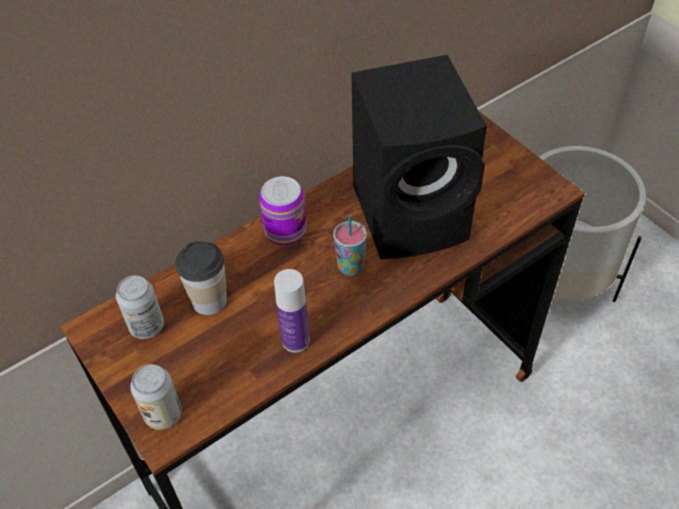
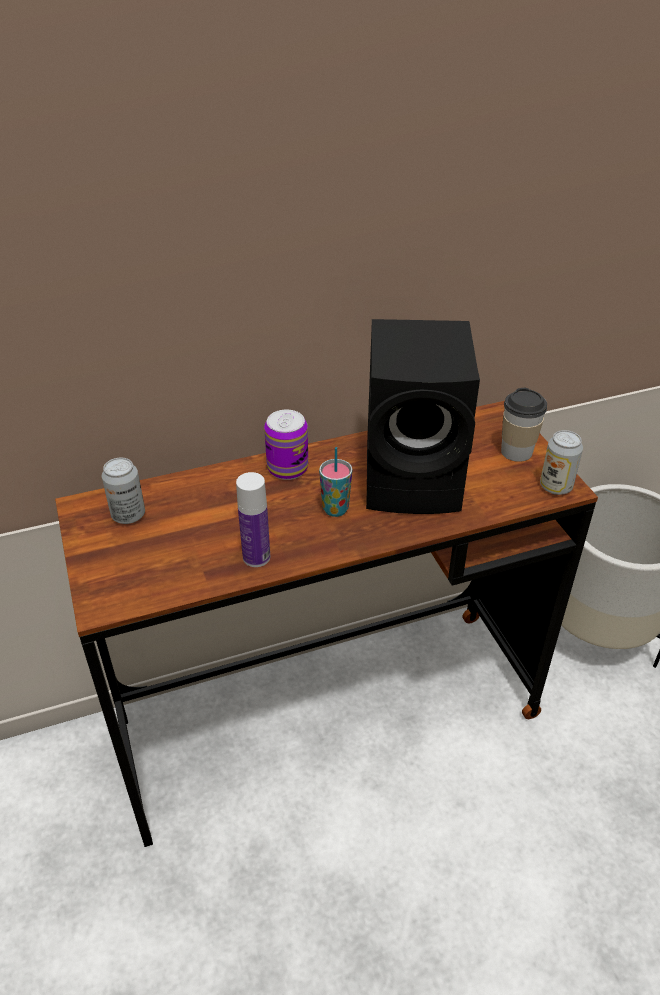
camera: 15 degrees right, 10 degrees down
can [130,364,182,430] -> can moved to [540,430,583,495]
cup [175,241,227,315] -> cup moved to [501,388,547,462]

